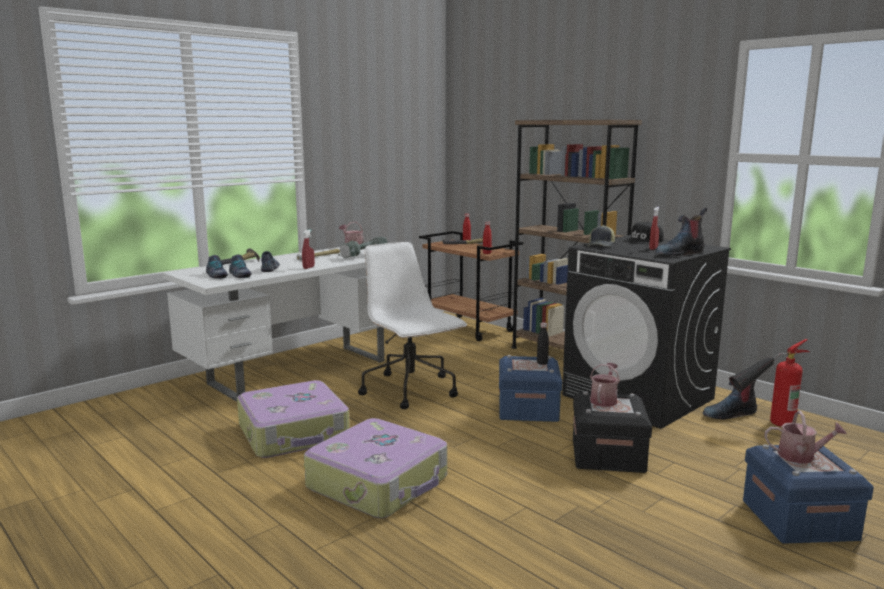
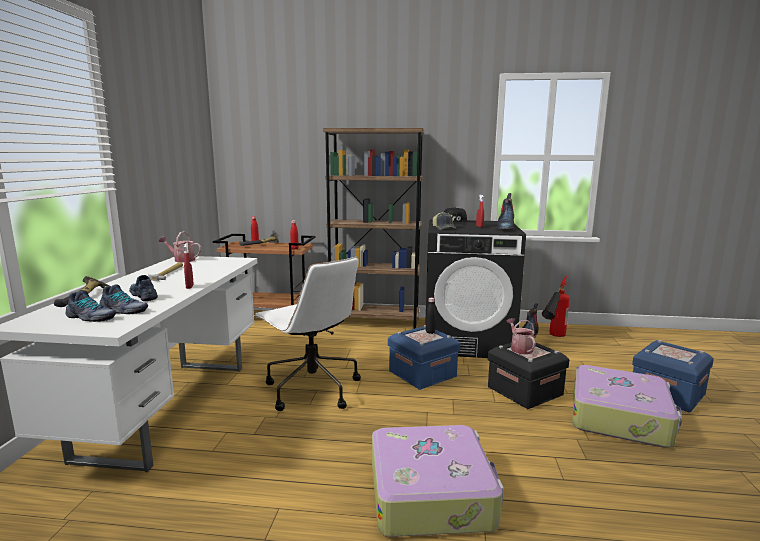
camera: 40 degrees left, 0 degrees up
suitcase [237,380,350,458] -> suitcase moved to [572,365,682,447]
power drill [338,236,387,258] -> none
white office chair [358,242,467,409] -> white office chair turned 150 degrees counterclockwise [254,256,361,411]
watering can [765,411,847,464] -> none

